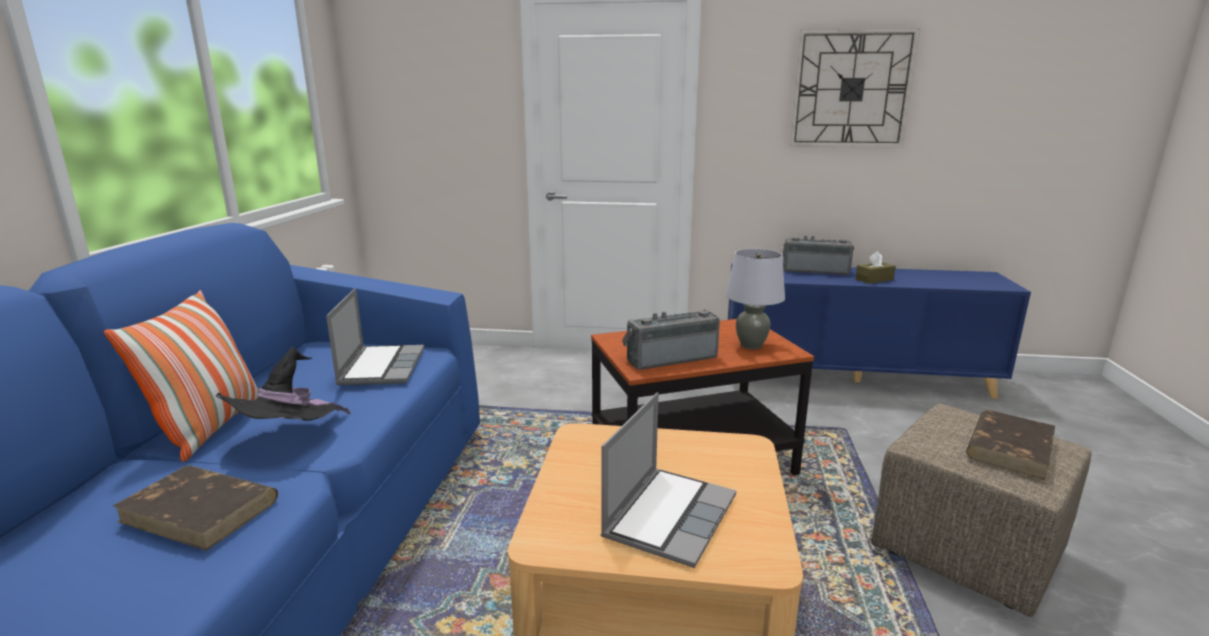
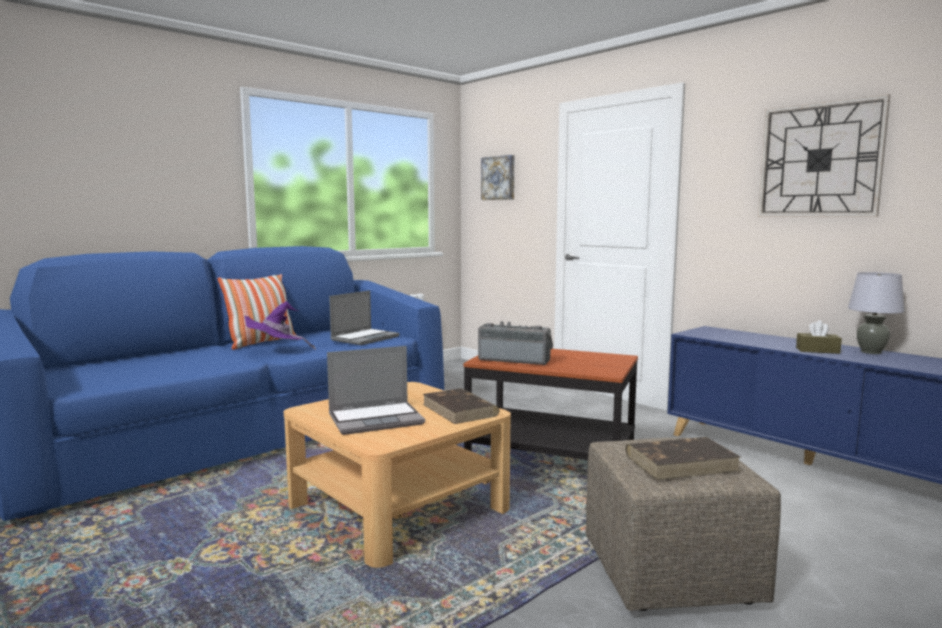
camera: 40 degrees right, 10 degrees down
brown book [113,465,278,551] -> brown book moved to [423,388,499,424]
black hat [216,347,351,421] -> purple hat [244,301,316,350]
grey table lamp [726,249,785,350] -> grey table lamp moved to [848,272,905,354]
radio [783,235,854,275] -> none
none -> picture [481,155,514,200]

